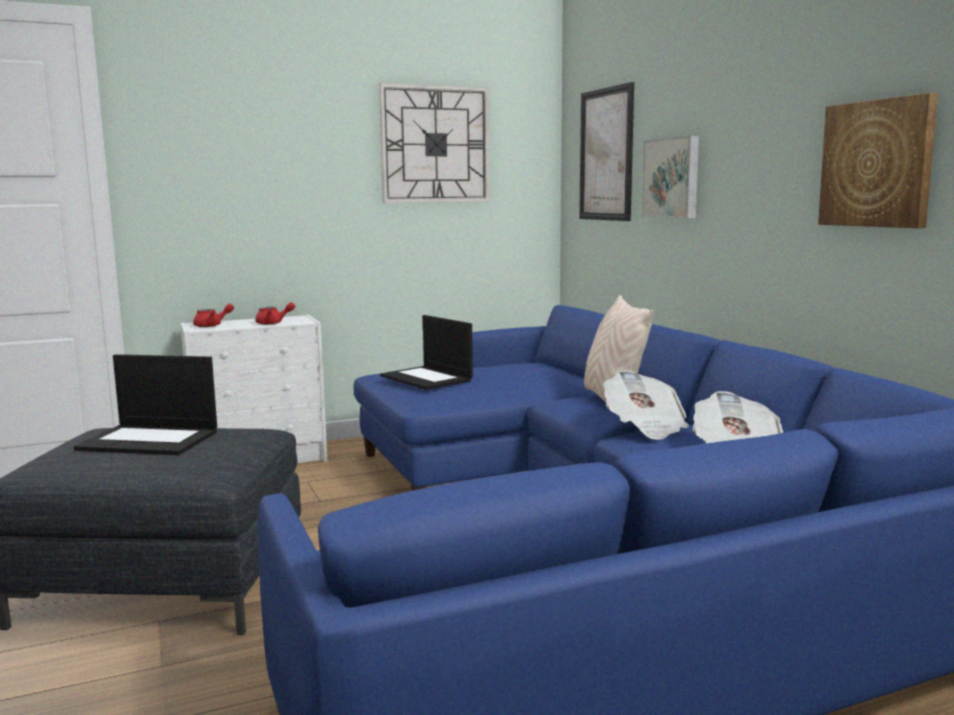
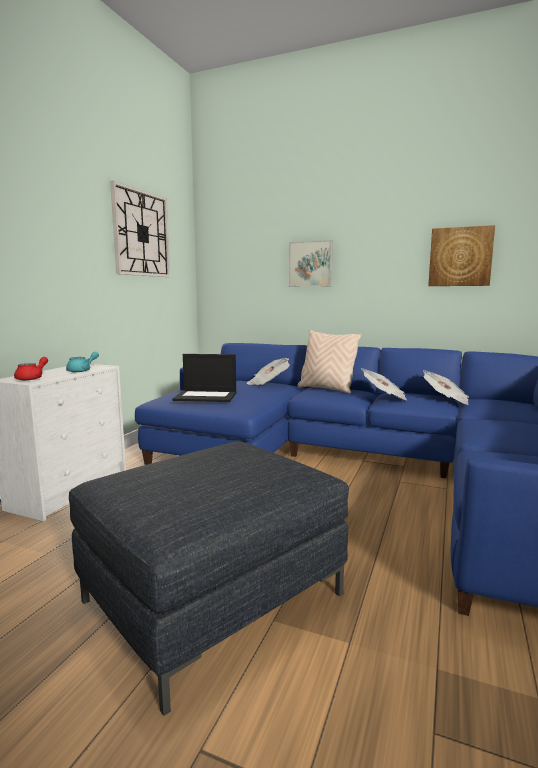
camera: 45 degrees left, 0 degrees up
laptop [74,354,217,455] -> none
red teapot [255,302,295,325] -> turquoise teapot [66,351,99,372]
picture [579,82,634,221] -> none
none -> newspaper [247,358,290,385]

